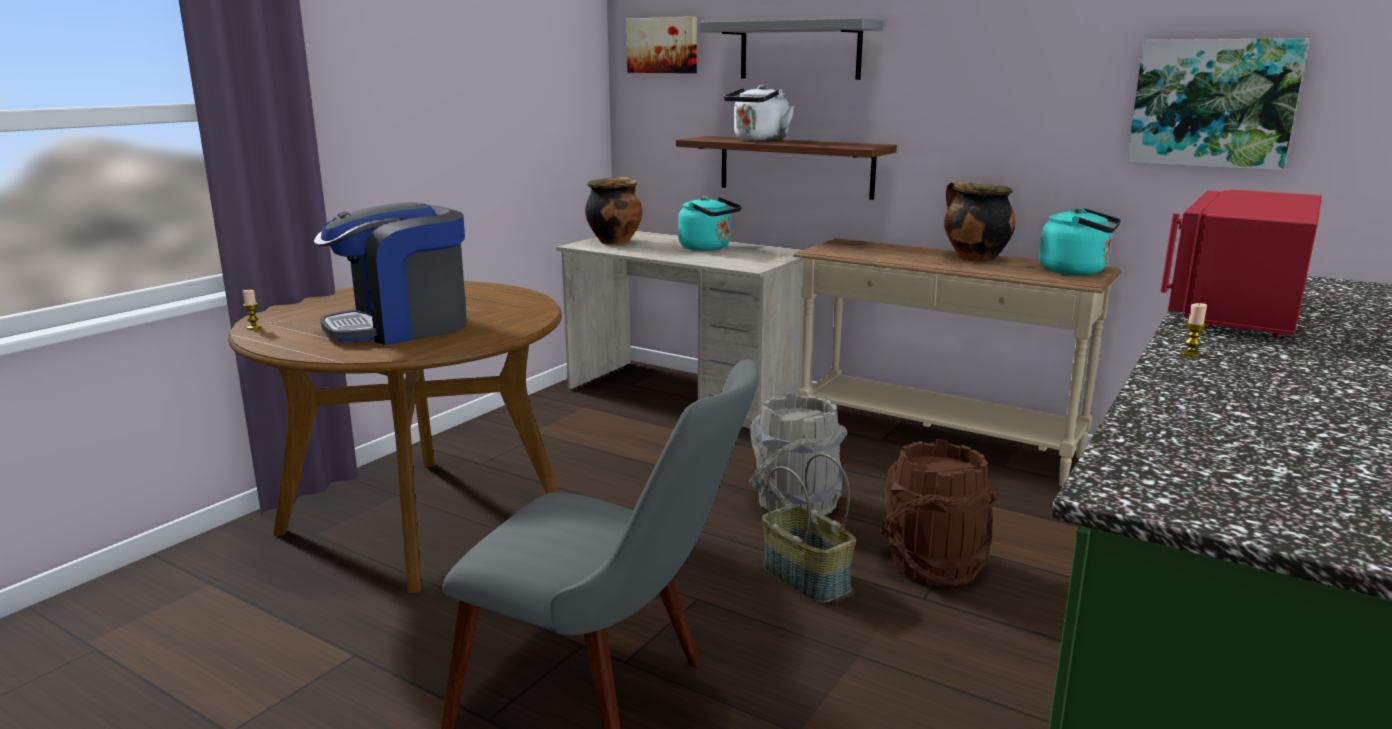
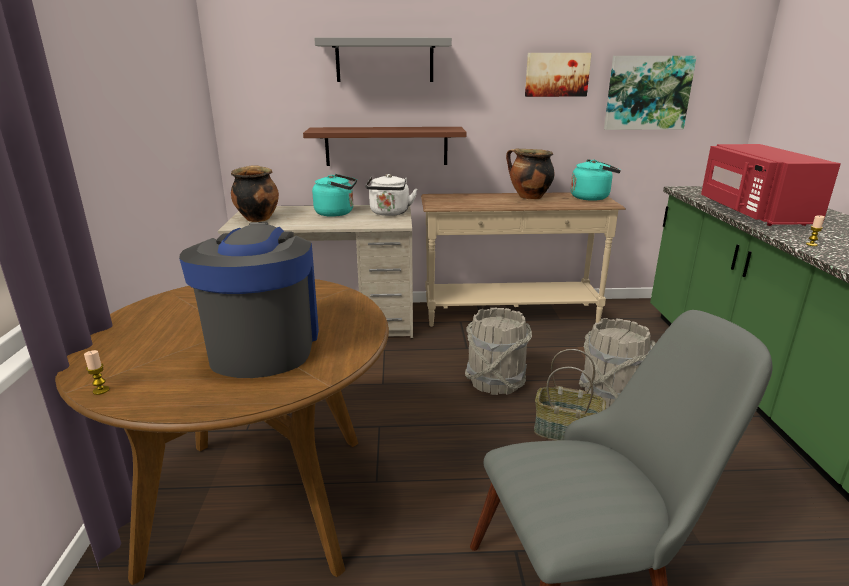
camera: 35 degrees left, 5 degrees up
coffee machine [314,202,467,345] -> coffee machine turned 150 degrees clockwise [179,222,319,378]
picture [626,17,697,73] -> picture moved to [525,53,592,97]
white kettle [724,85,794,142] -> white kettle moved to [365,174,417,216]
brown bucket [881,439,999,586] -> grey bucket [579,318,655,408]

